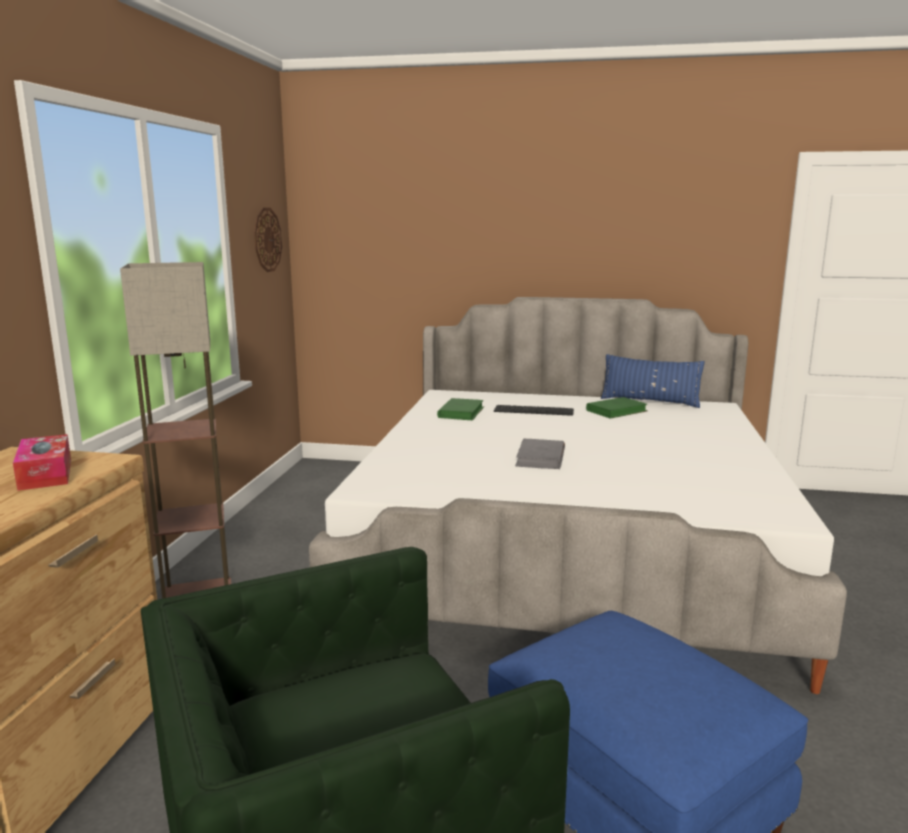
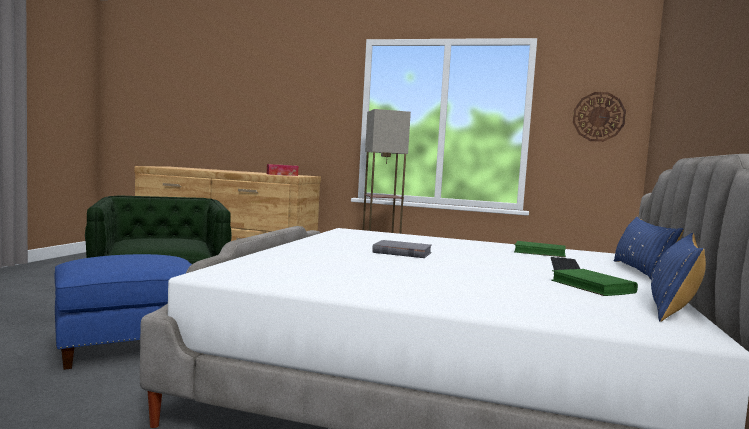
camera: 95 degrees right, 10 degrees down
none -> blue pillow [614,217,684,279]

